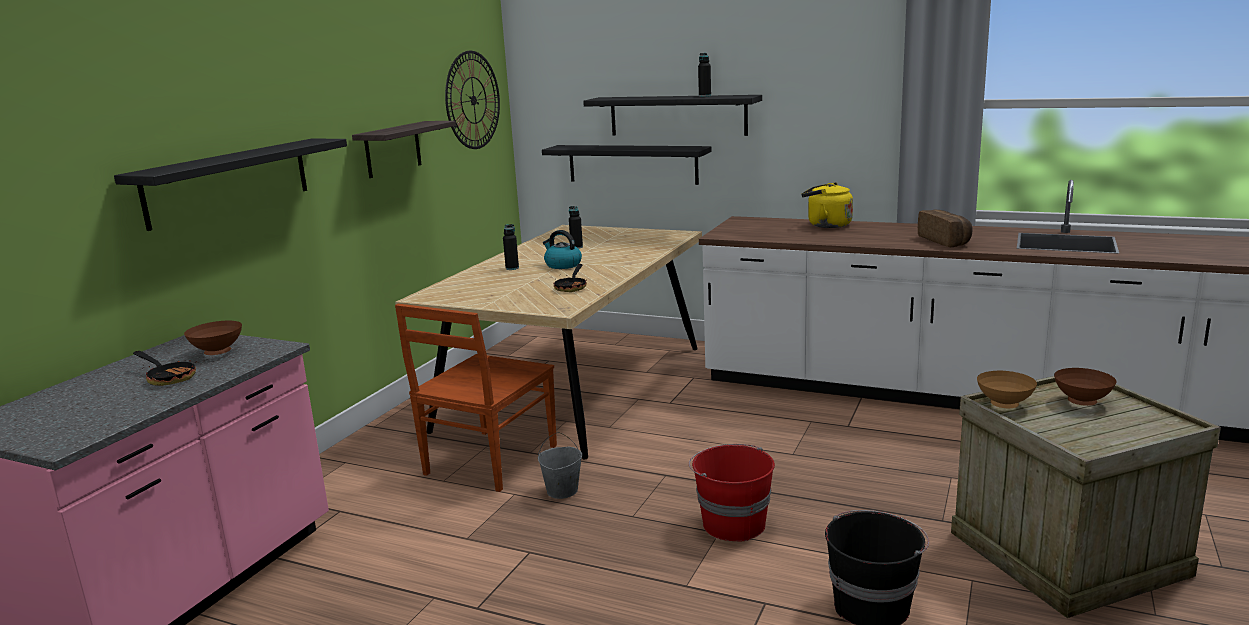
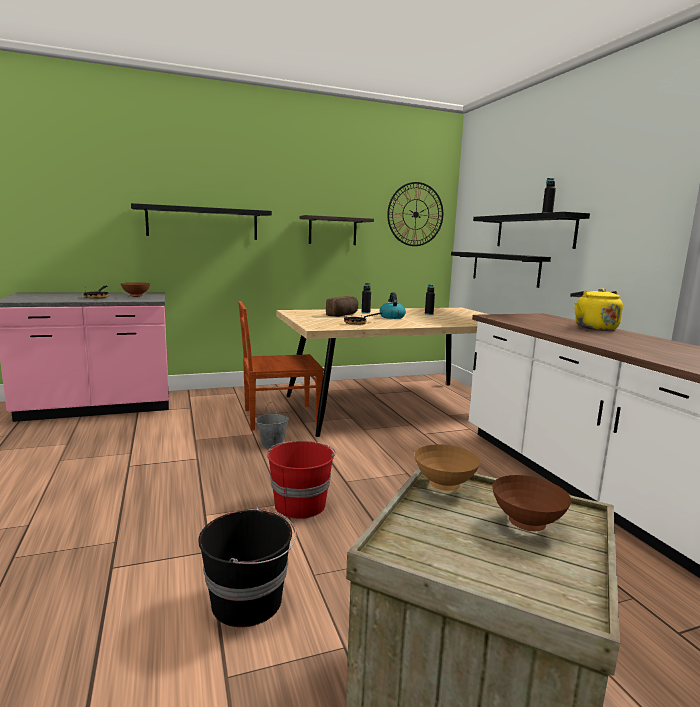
camera: 45 degrees right, 5 degrees down
bread [918,209,972,248] -> bread moved to [326,296,358,317]

